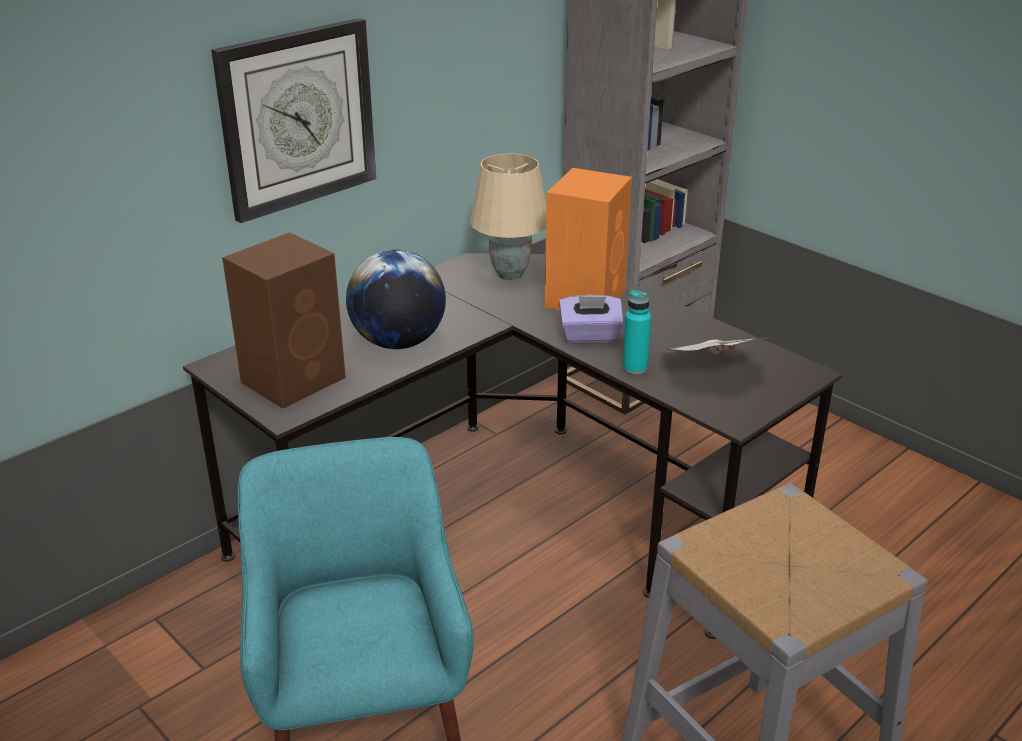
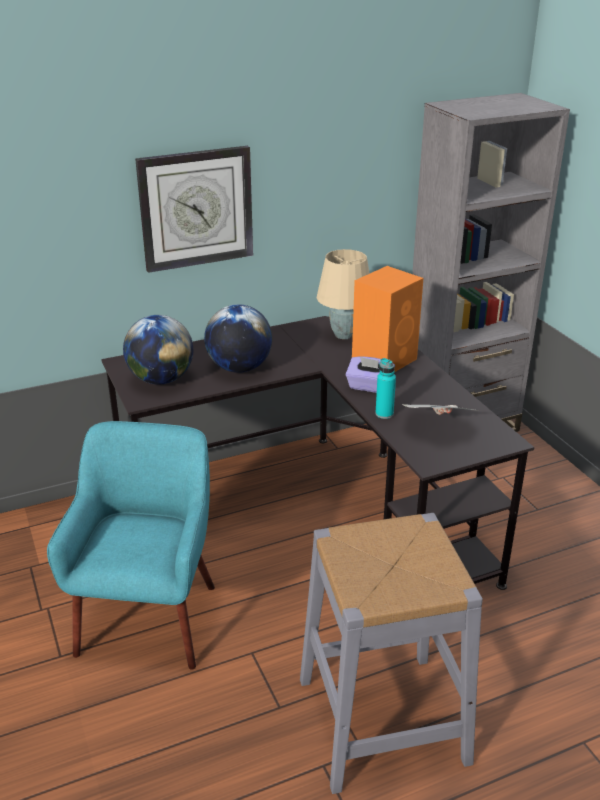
camera: 20 degrees right, 0 degrees up
brown speaker [222,232,346,409] -> globe [123,315,193,385]

